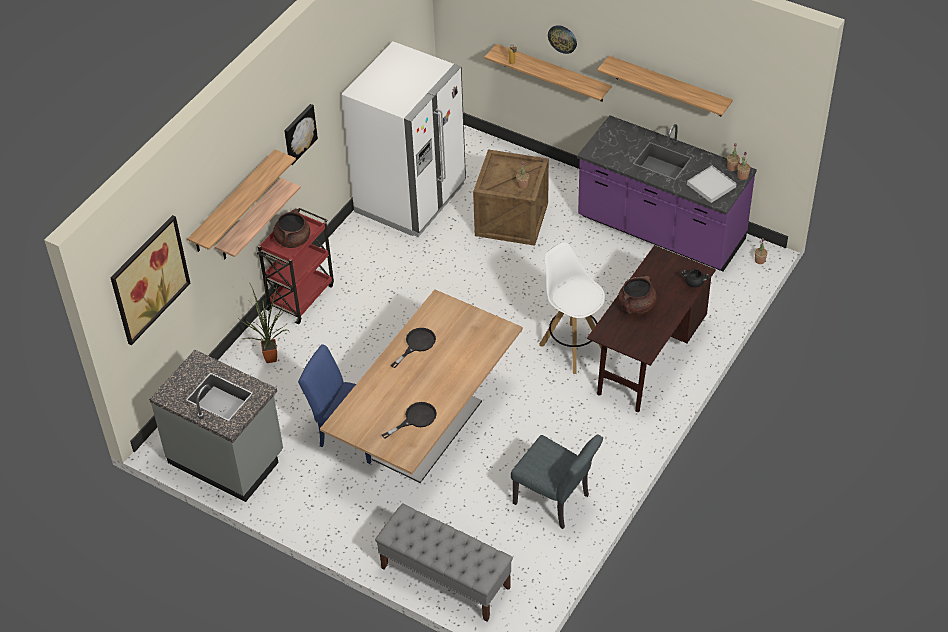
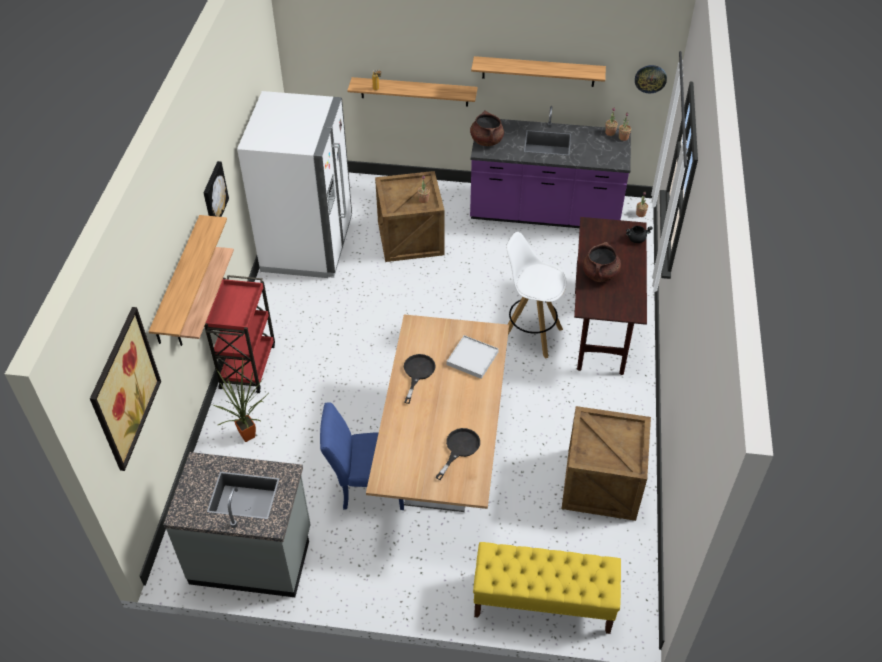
camera: 25 degrees left, 0 degrees up
brown cooking pot [273,209,310,248] -> brown cooking pot moved to [470,110,504,146]
grey bench [375,503,513,621] -> yellow bench [473,542,621,634]
grey chair [511,434,603,529] -> crate [562,406,651,521]
wall clock [548,25,577,54] -> wall clock moved to [635,65,667,93]
white tray [687,166,737,203] -> white tray moved to [446,335,499,379]

